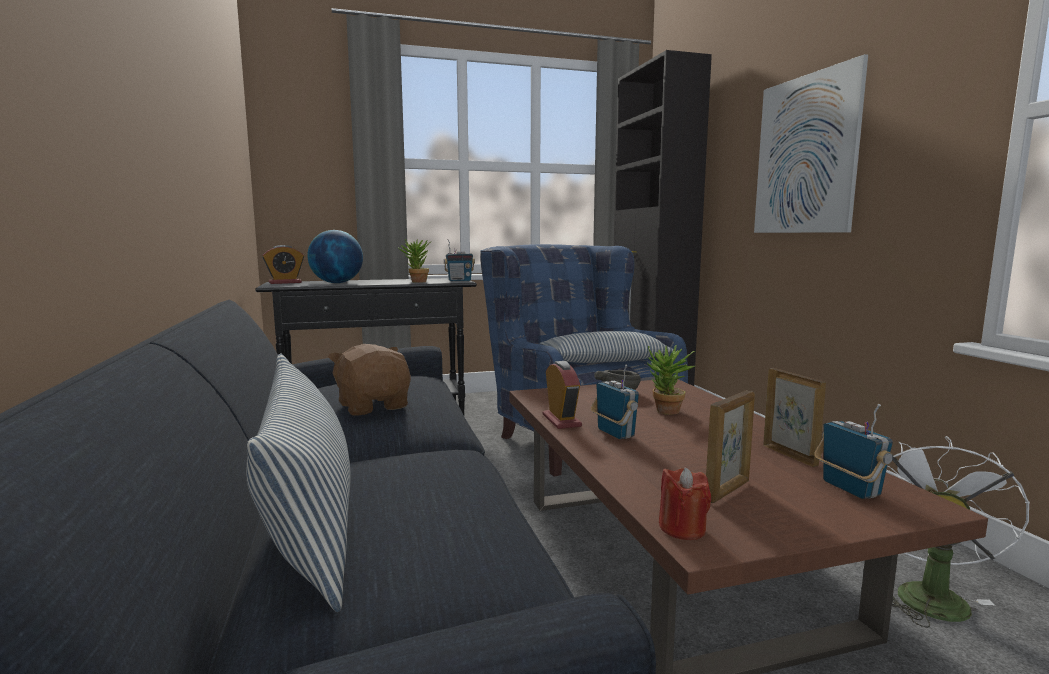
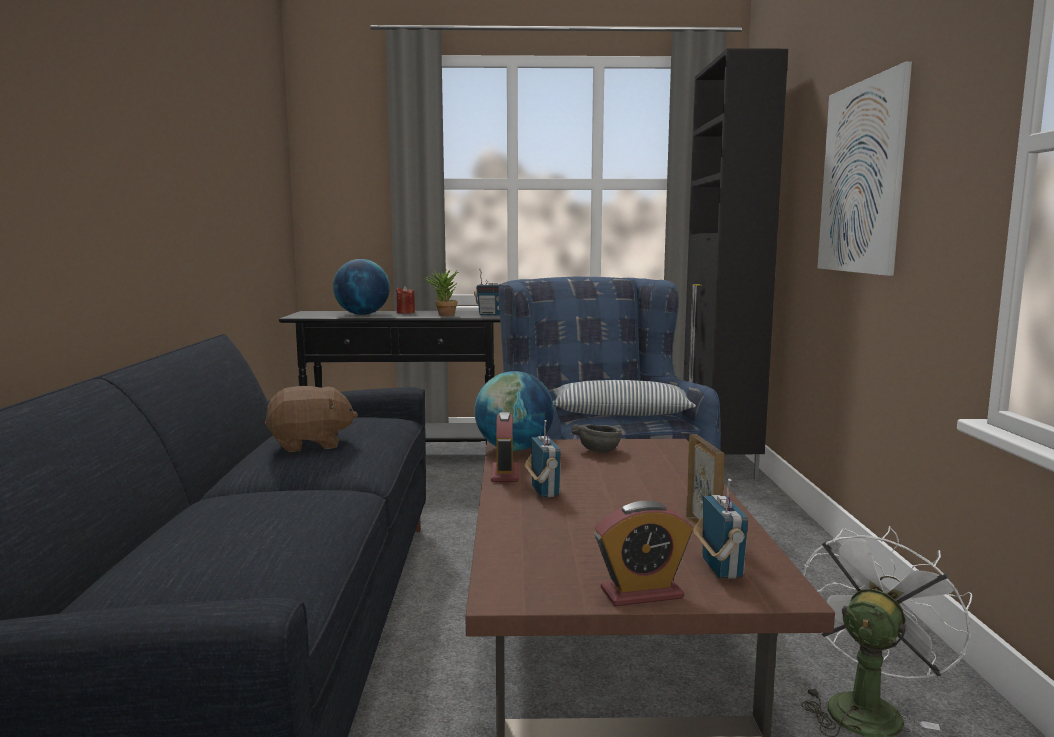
camera: 15 degrees right, 0 degrees up
pillow [246,354,351,612] -> none
alarm clock [262,245,304,284] -> alarm clock moved to [594,501,693,606]
brown plush toy [328,344,411,416] -> brown plush toy turned 90 degrees clockwise [264,386,358,452]
potted plant [647,345,695,415] -> none
red candle [659,467,711,540] -> red candle moved to [396,286,415,314]
picture frame [706,391,755,503] -> none
none -> globe [474,371,554,451]

